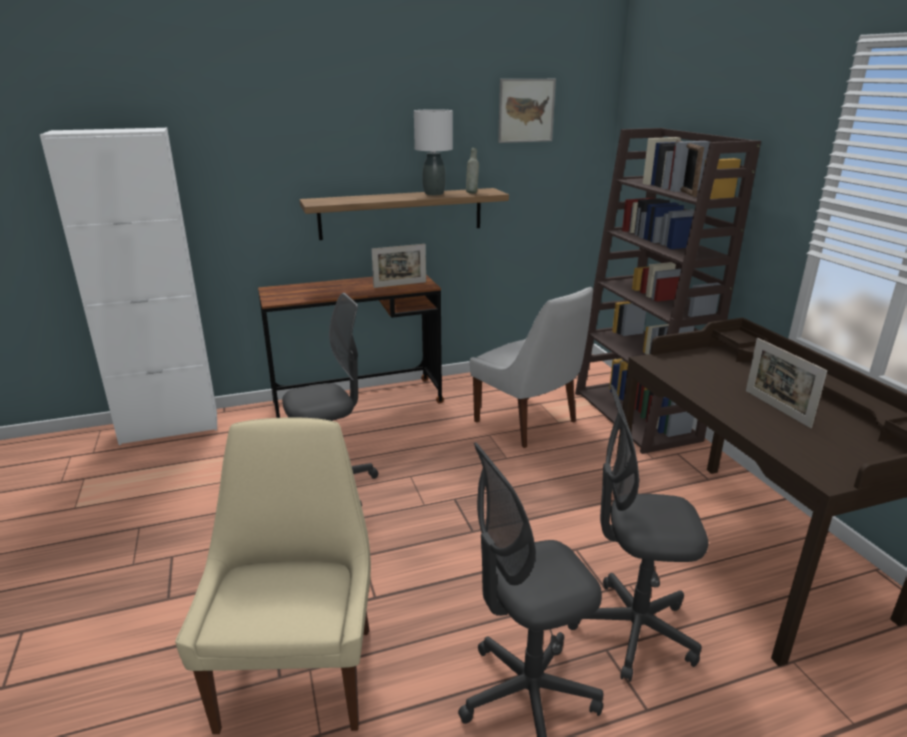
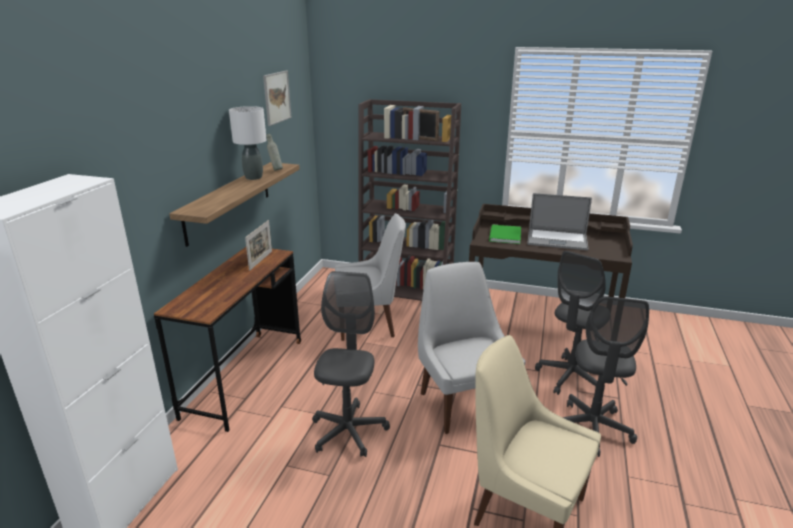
camera: 55 degrees left, 0 degrees up
picture frame [746,338,827,428] -> laptop [527,193,592,250]
none -> white chair [418,262,526,434]
none -> green book [489,224,521,244]

